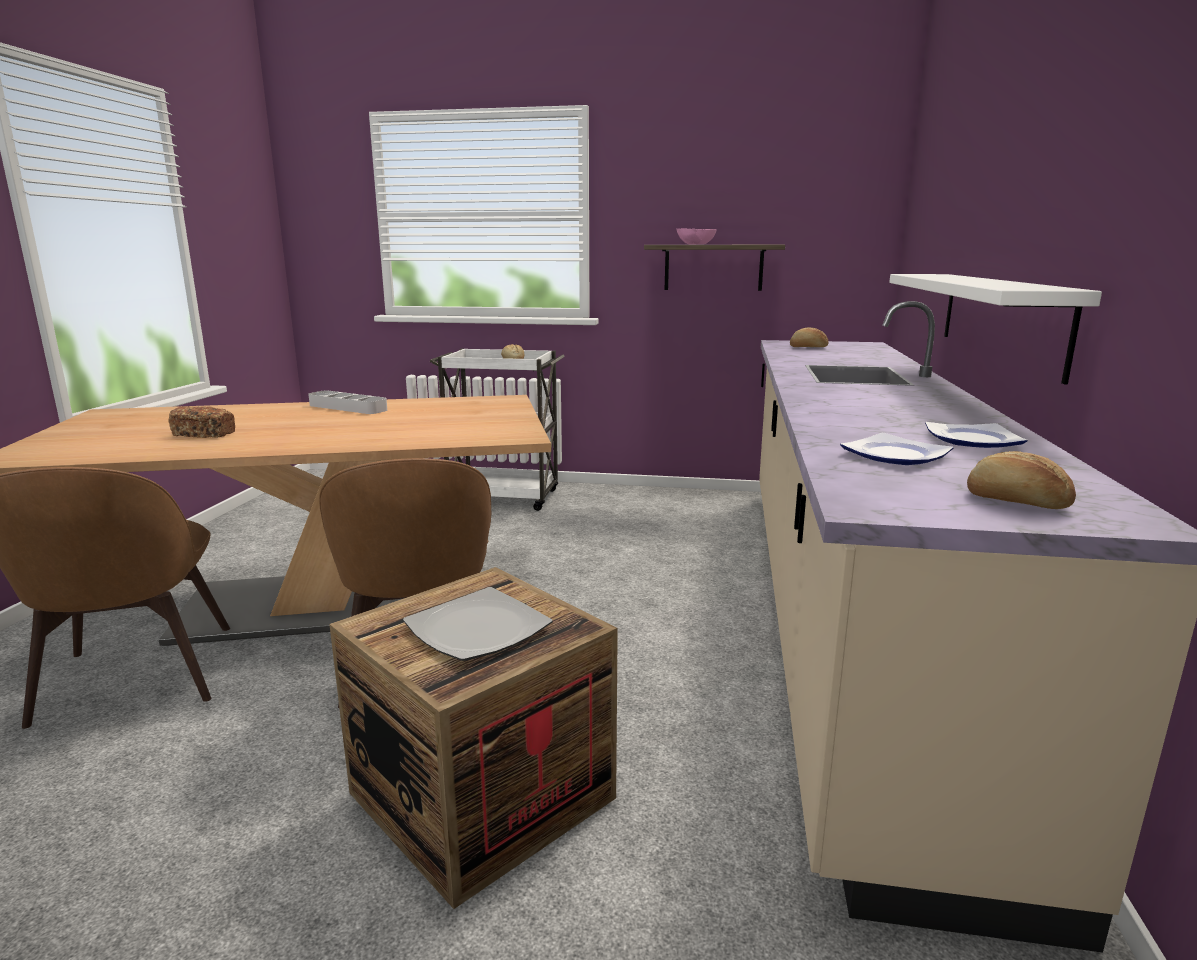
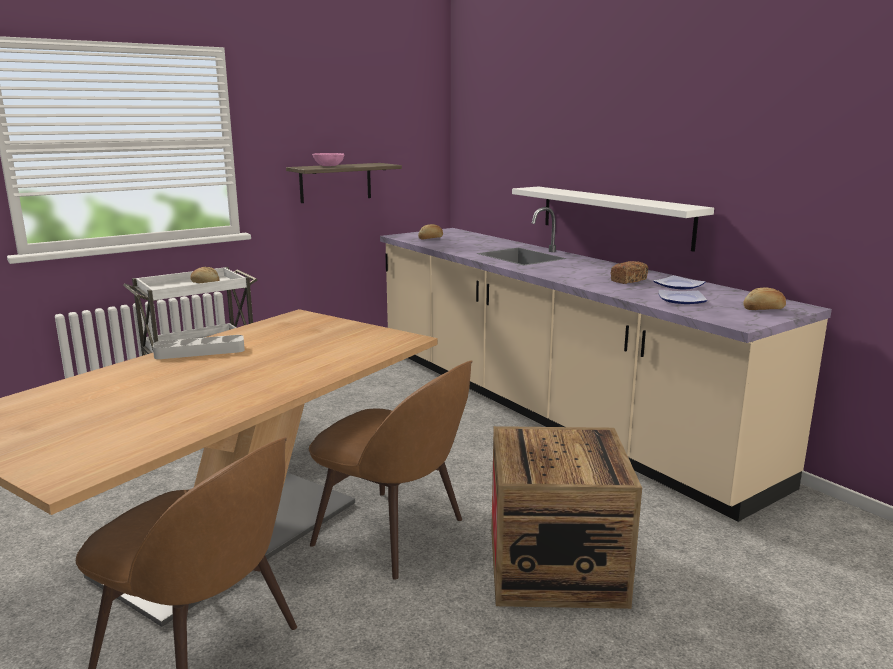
camera: 45 degrees left, 0 degrees up
bread [169,406,235,438] -> bread moved to [611,261,648,284]
plate [403,587,553,661] -> none

